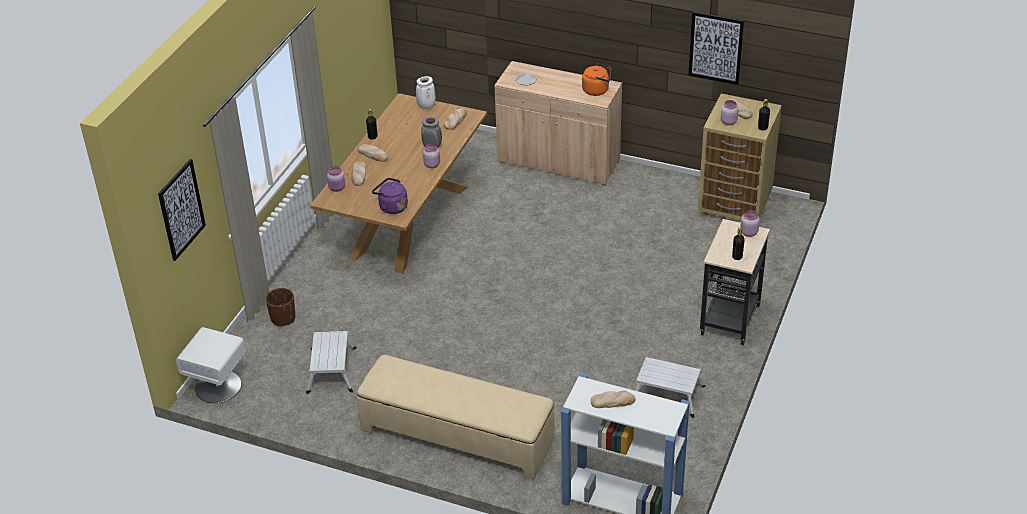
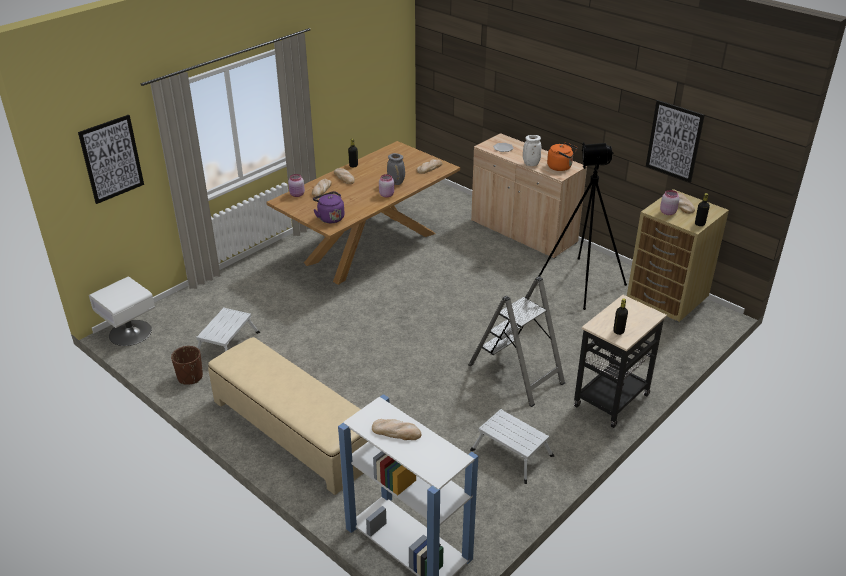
camera: 20 degrees right, 5 degrees down
brown planter [265,288,295,327] -> brown planter moved to [171,346,203,385]
white vase [416,76,436,109] -> white vase moved to [523,135,541,166]
pink jar [740,210,760,237] -> none
none -> grey step ladder [468,276,565,407]
none -> black floor lamp [539,142,627,310]

